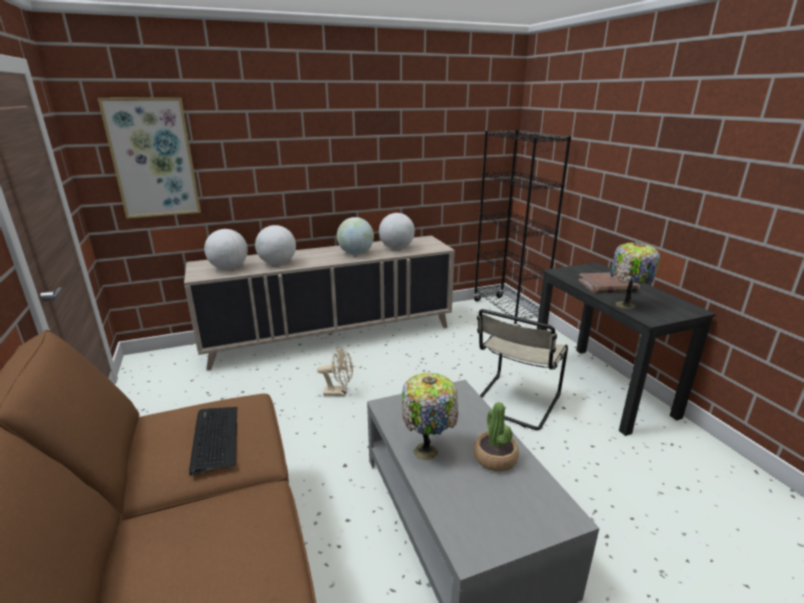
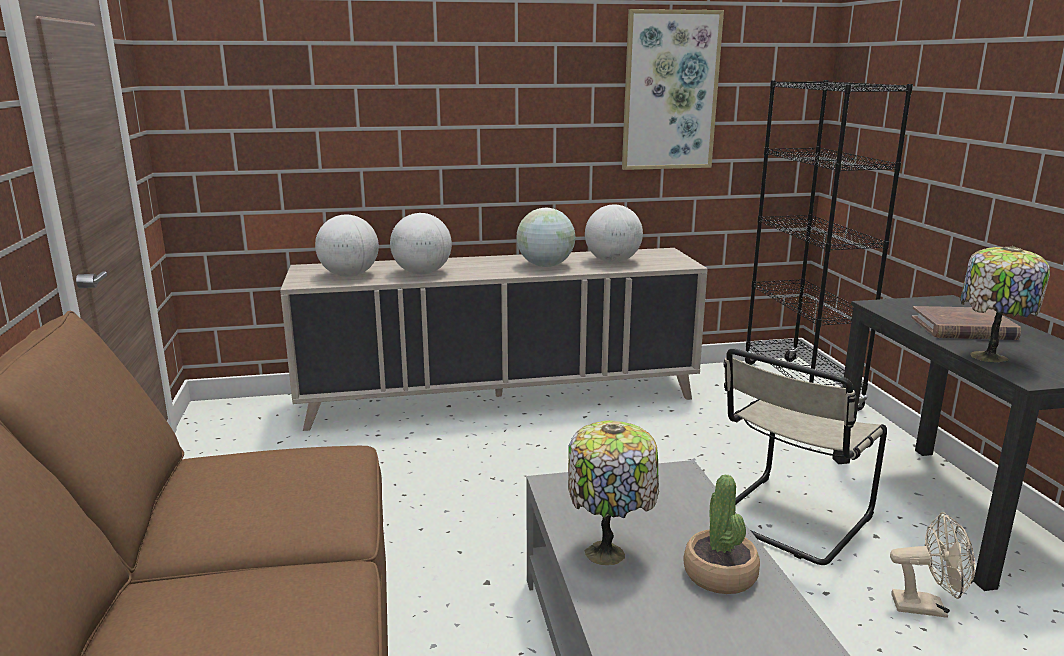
camera: 10 degrees right, 5 degrees down
picture [98,97,201,219] -> picture moved to [622,9,724,170]
keyboard [189,407,237,476] -> none
beige fan [317,347,353,396] -> beige fan moved to [890,512,975,618]

